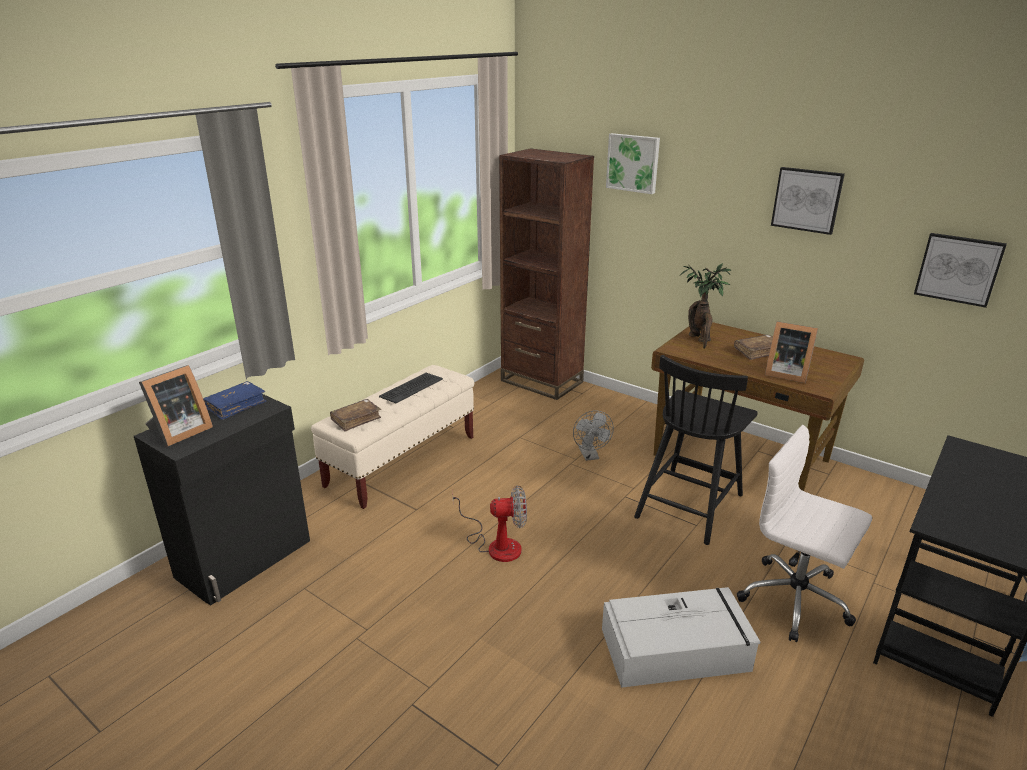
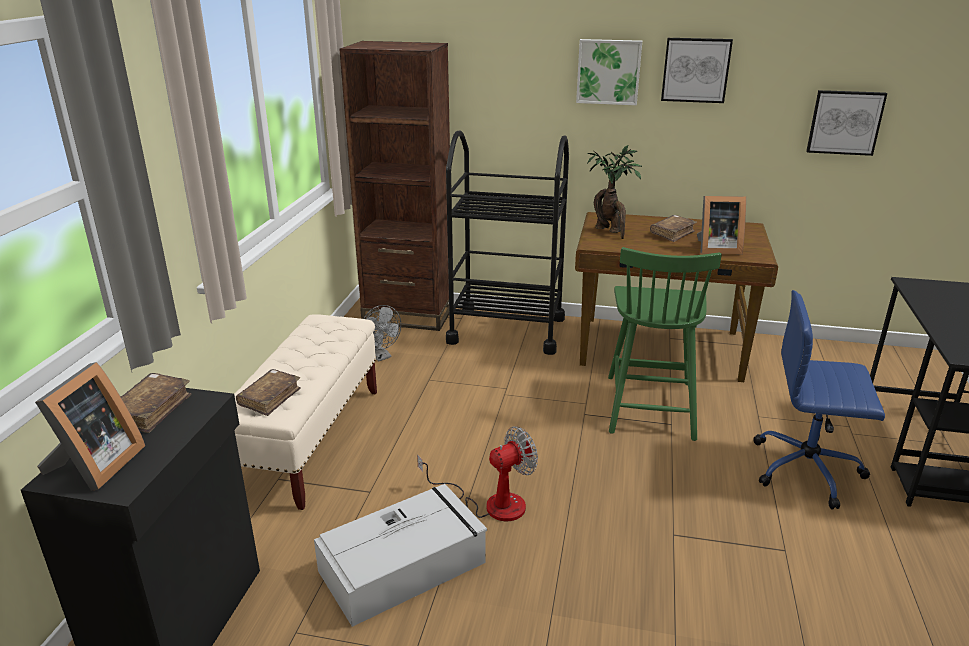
camera: 25 degrees left, 0 degrees up
blue book [203,381,266,420] -> brown book [121,373,191,433]
keyboard [379,373,443,403] -> none
grey fan [573,410,614,461] -> grey fan moved to [364,305,401,362]
grey storage box [602,587,760,688] -> grey storage box moved to [314,484,487,627]
picture [606,133,660,194] -> picture moved to [576,39,642,105]
black chair [634,355,758,545] -> green chair [608,247,722,441]
white office chair [737,424,872,642] -> blue office chair [753,290,885,509]
none -> black cart [446,130,569,355]

